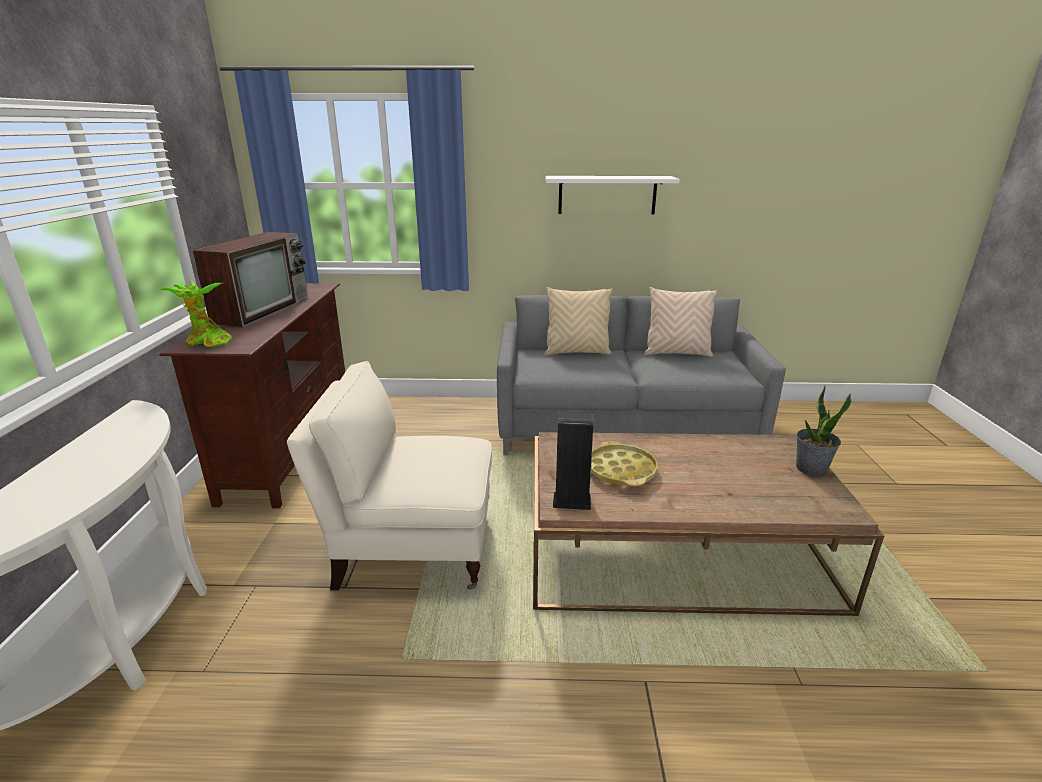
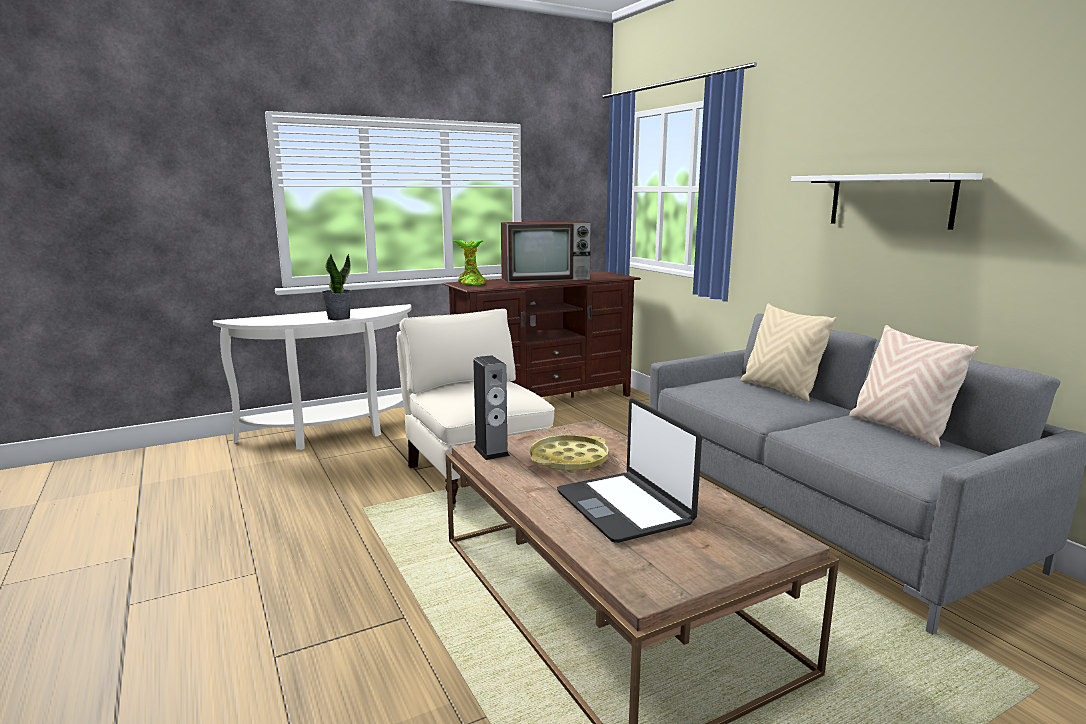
camera: 60 degrees right, 10 degrees down
potted plant [796,385,852,477] -> potted plant moved to [321,253,352,320]
none -> laptop [557,398,702,543]

